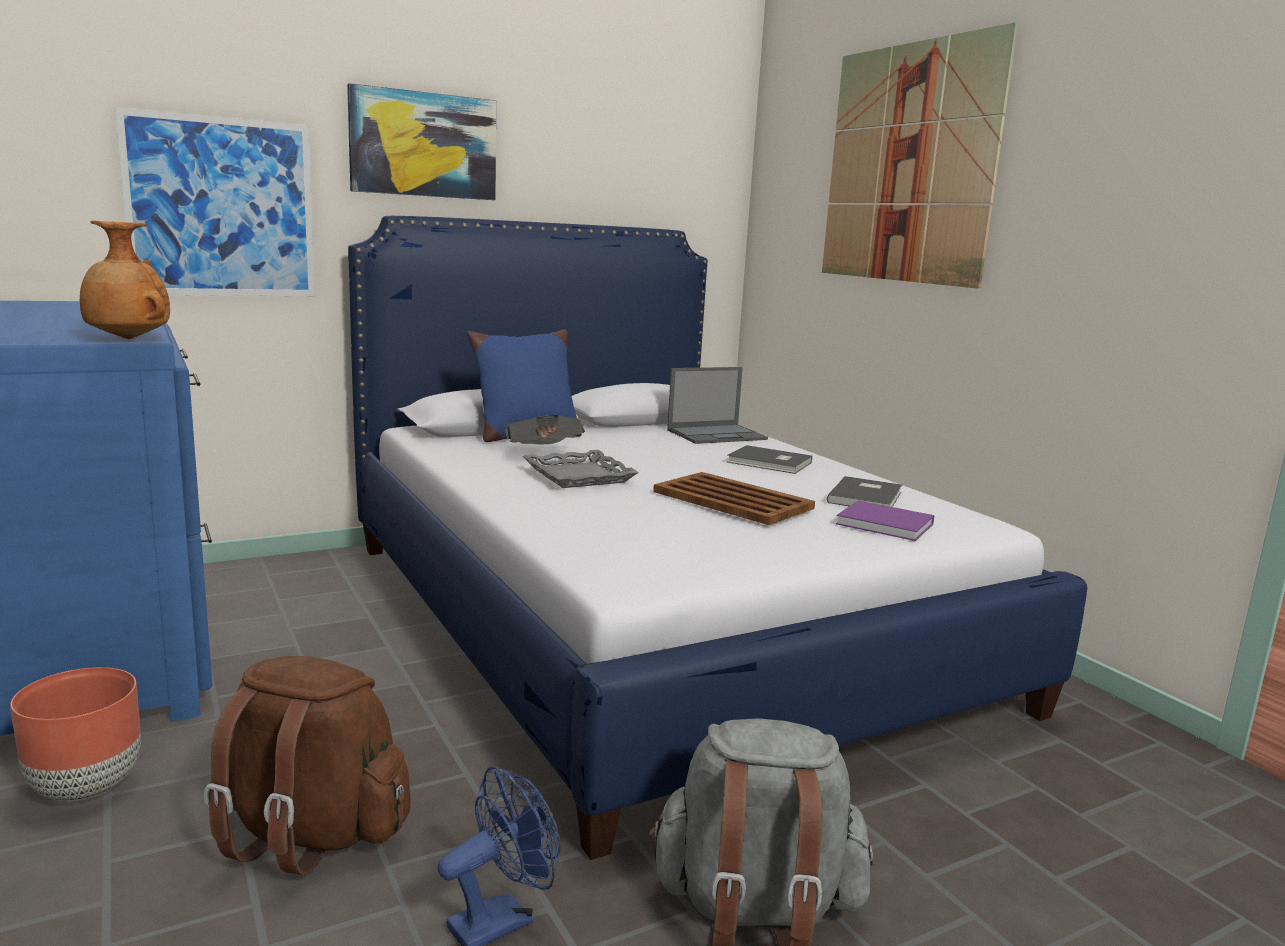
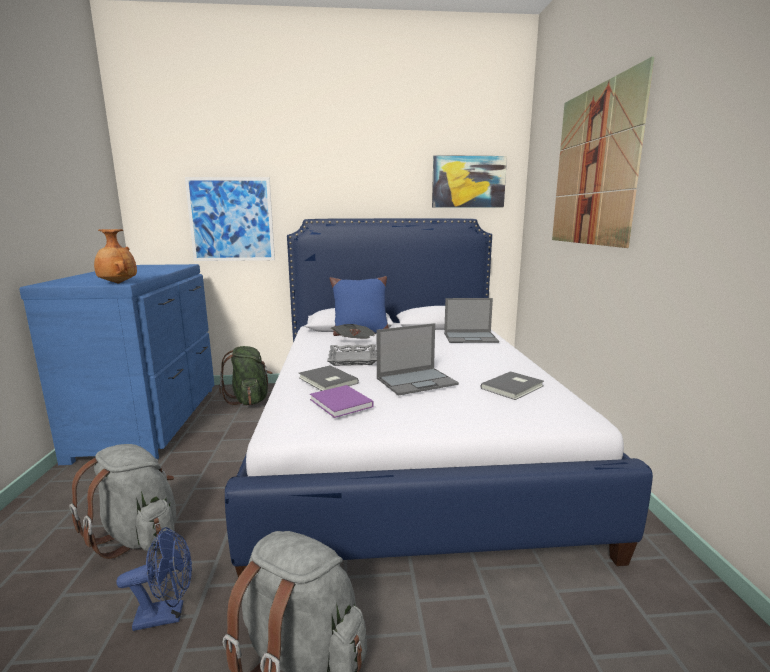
camera: 25 degrees right, 0 degrees up
brown planter [10,667,141,801] -> none
brown backpack [204,656,411,875] -> grey backpack [69,444,176,559]
picture [347,83,496,200] -> picture moved to [432,155,507,207]
brown tray [653,472,815,525] -> laptop [376,323,459,396]
grey book [727,445,812,474] -> grey book moved to [299,365,359,391]
purple book [836,500,935,541] -> purple book moved to [310,385,374,418]
none -> green backpack [219,346,272,405]

